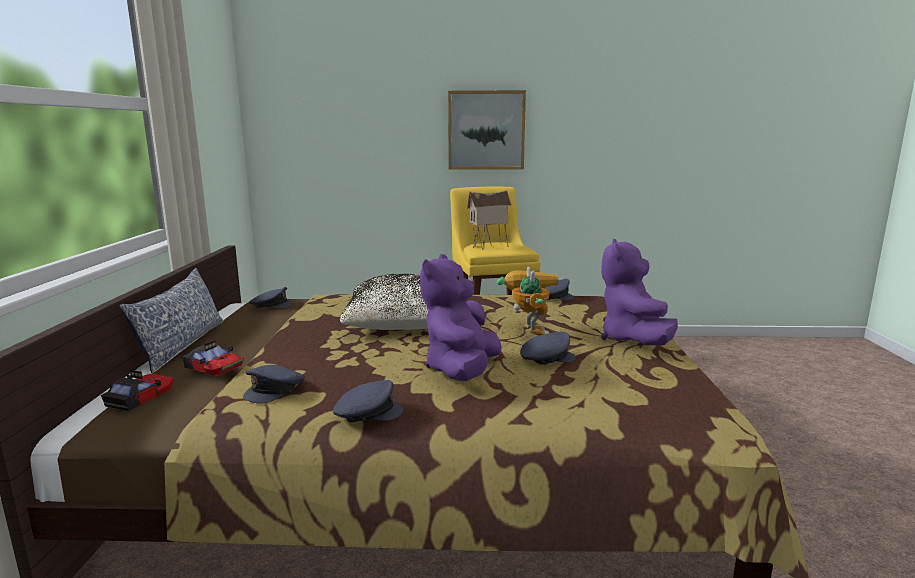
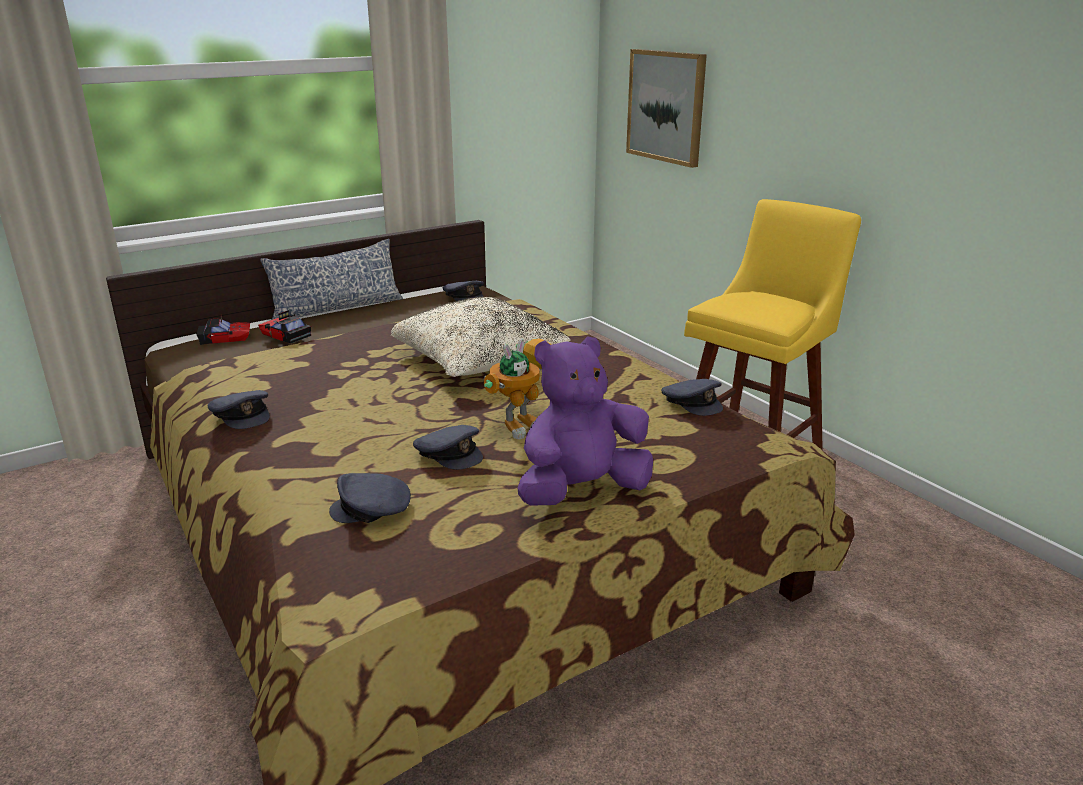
camera: 55 degrees right, 10 degrees up
toy car [182,340,244,376] -> toy car turned 135 degrees clockwise [258,310,311,343]
grey cap [243,365,305,403] -> grey cap moved to [329,473,411,523]
purple plush toy [420,254,502,381] -> none
picture [448,90,526,170] -> picture moved to [626,49,707,168]
toy house [467,190,511,250] -> none

